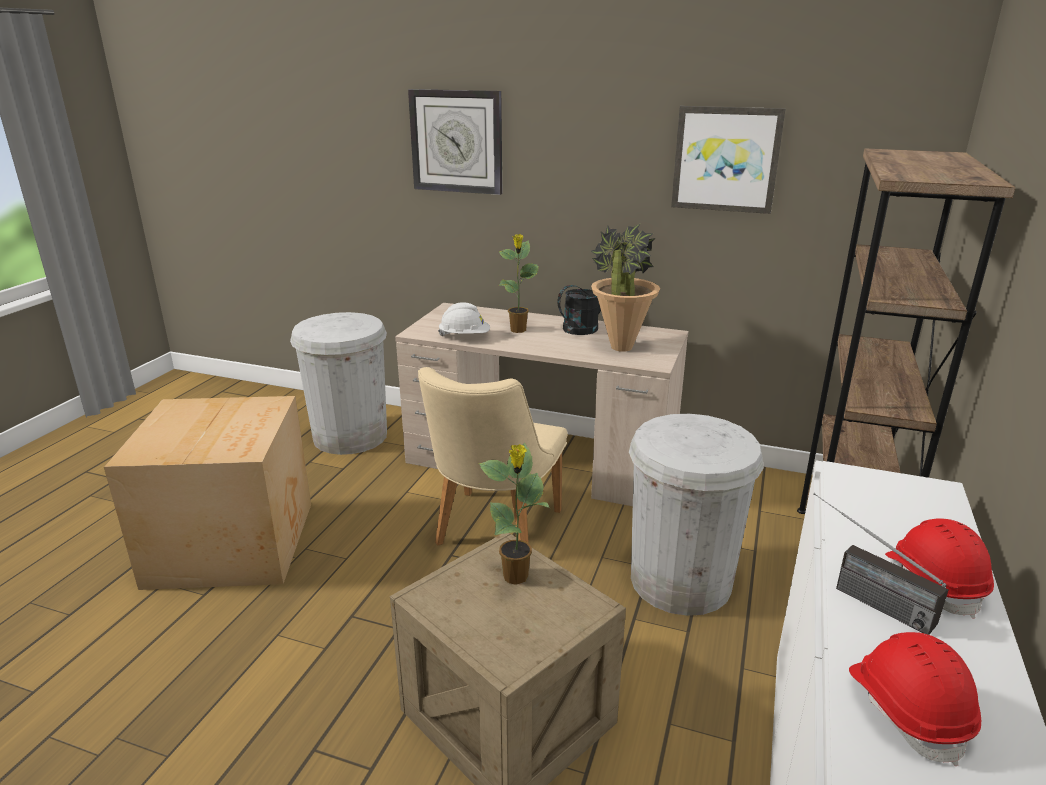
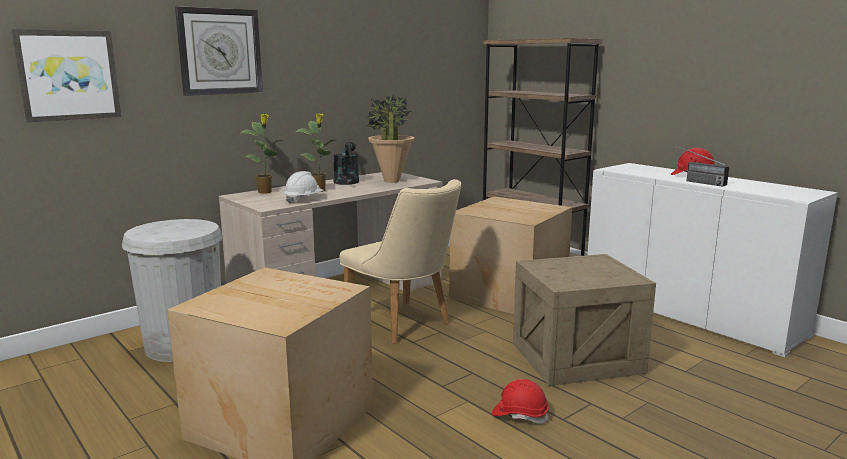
camera: 60 degrees left, 10 degrees down
potted plant [479,443,550,585] -> potted plant moved to [241,114,283,194]
white trash can [629,414,764,616] -> cardboard box [449,196,572,314]
picture [671,106,786,214] -> picture moved to [11,29,121,122]
radio [813,493,948,635] -> radio turned 60 degrees clockwise [674,145,729,187]
red hard hat [849,632,981,766] -> red hard hat moved to [492,379,549,424]

